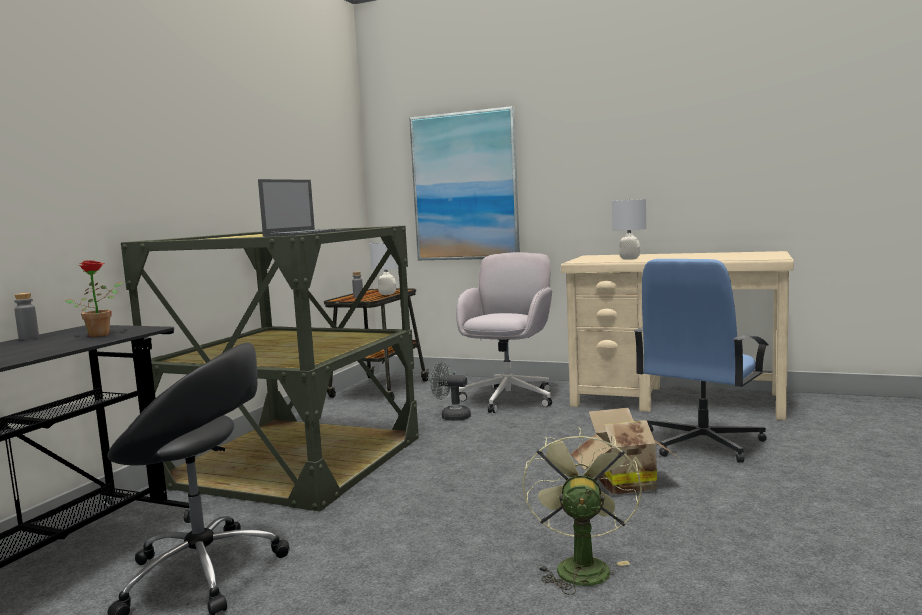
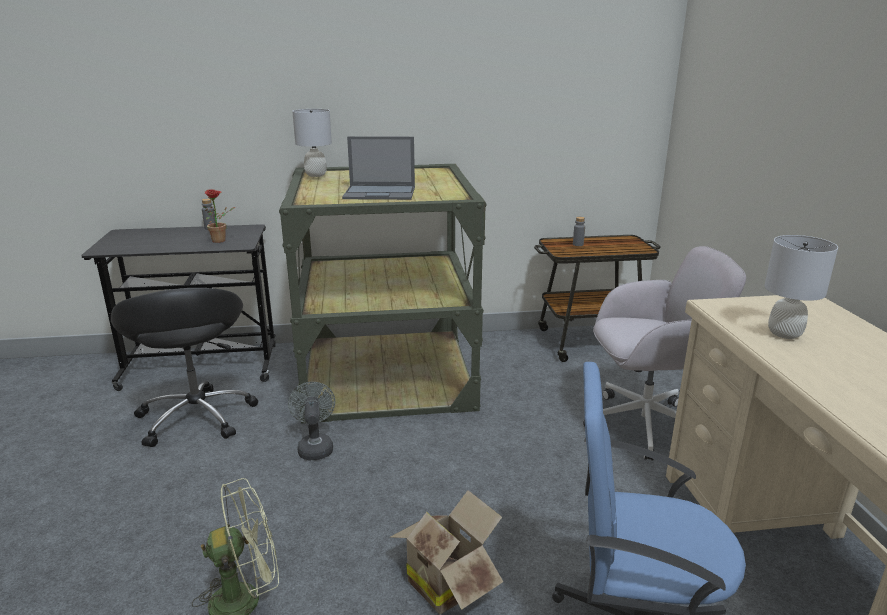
camera: 60 degrees right, 15 degrees up
grey table lamp [370,242,399,295] -> grey table lamp moved to [292,109,332,177]
picture [409,106,520,260] -> none
grey fan [430,361,471,421] -> grey fan moved to [288,382,335,460]

